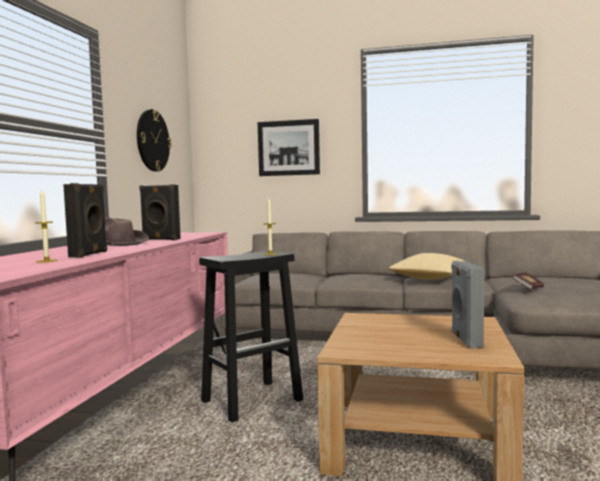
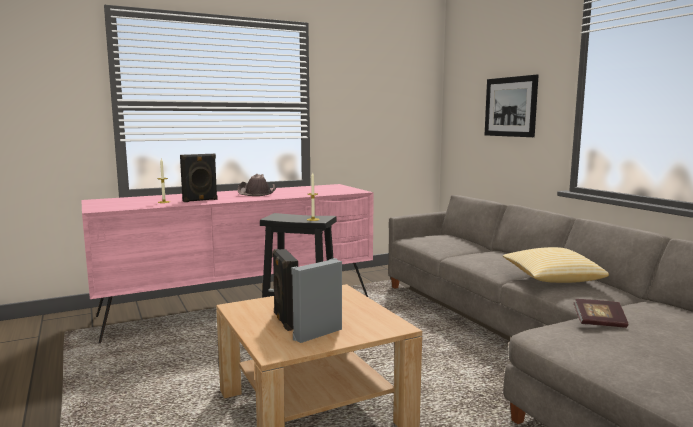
camera: 50 degrees right, 5 degrees up
wall clock [137,109,171,172] -> none
black speaker [139,185,181,240] -> black speaker moved to [272,249,298,331]

